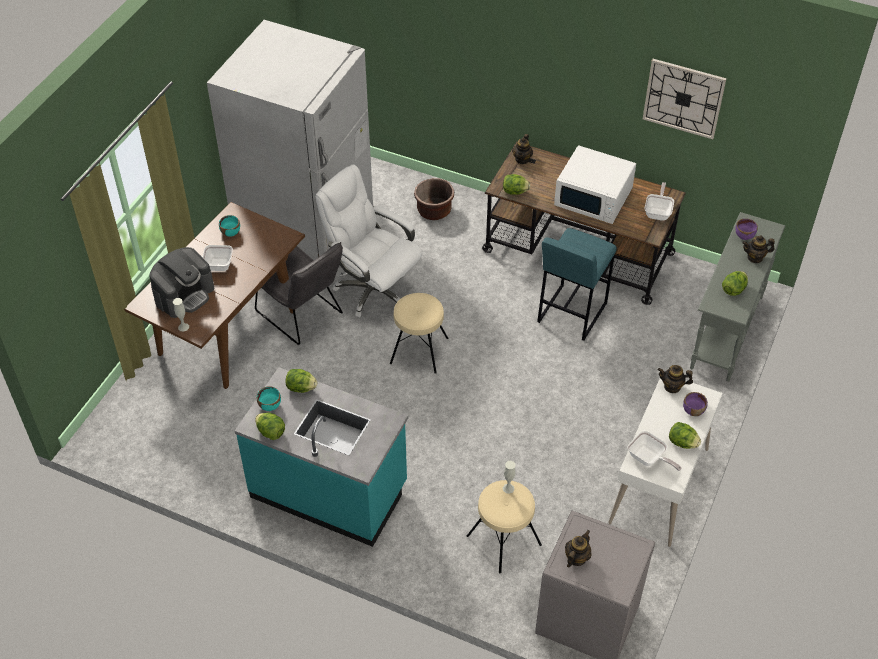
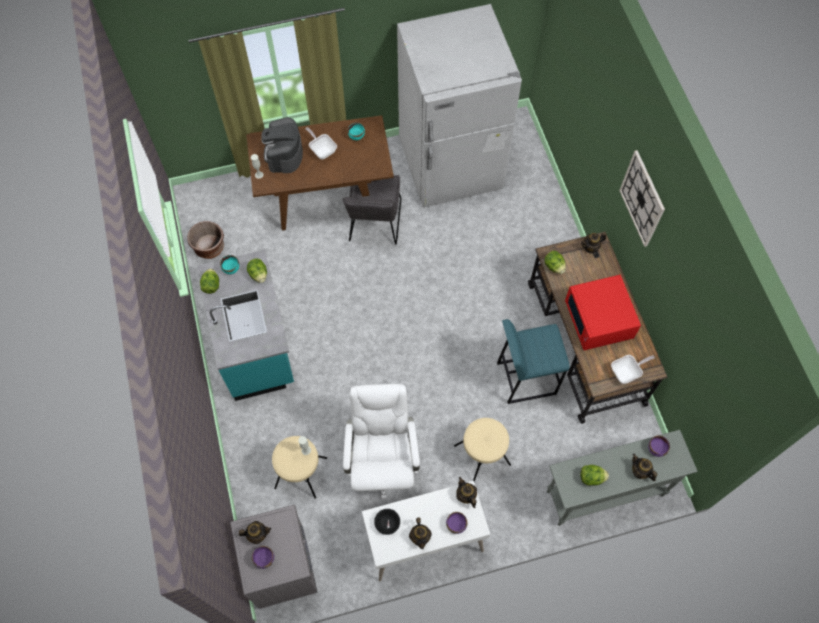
camera: 50 degrees right, 15 degrees up
coffee machine [149,247,214,318] -> coffee machine turned 90 degrees clockwise [261,117,303,173]
white office chair [316,165,422,317] -> white office chair moved to [343,384,420,499]
beige stool [390,293,448,374] -> beige stool moved to [454,418,511,482]
brown planter [414,178,454,220] -> brown planter moved to [187,221,224,259]
white microwave [554,145,636,224] -> red microwave [565,275,641,350]
frying pan [628,431,681,471] -> black bowl [374,509,400,535]
wall clock [643,59,727,139] -> wall clock moved to [619,150,665,247]
lettuce [669,422,701,449] -> teapot [409,517,432,549]
none -> purple bowl [252,546,274,569]

